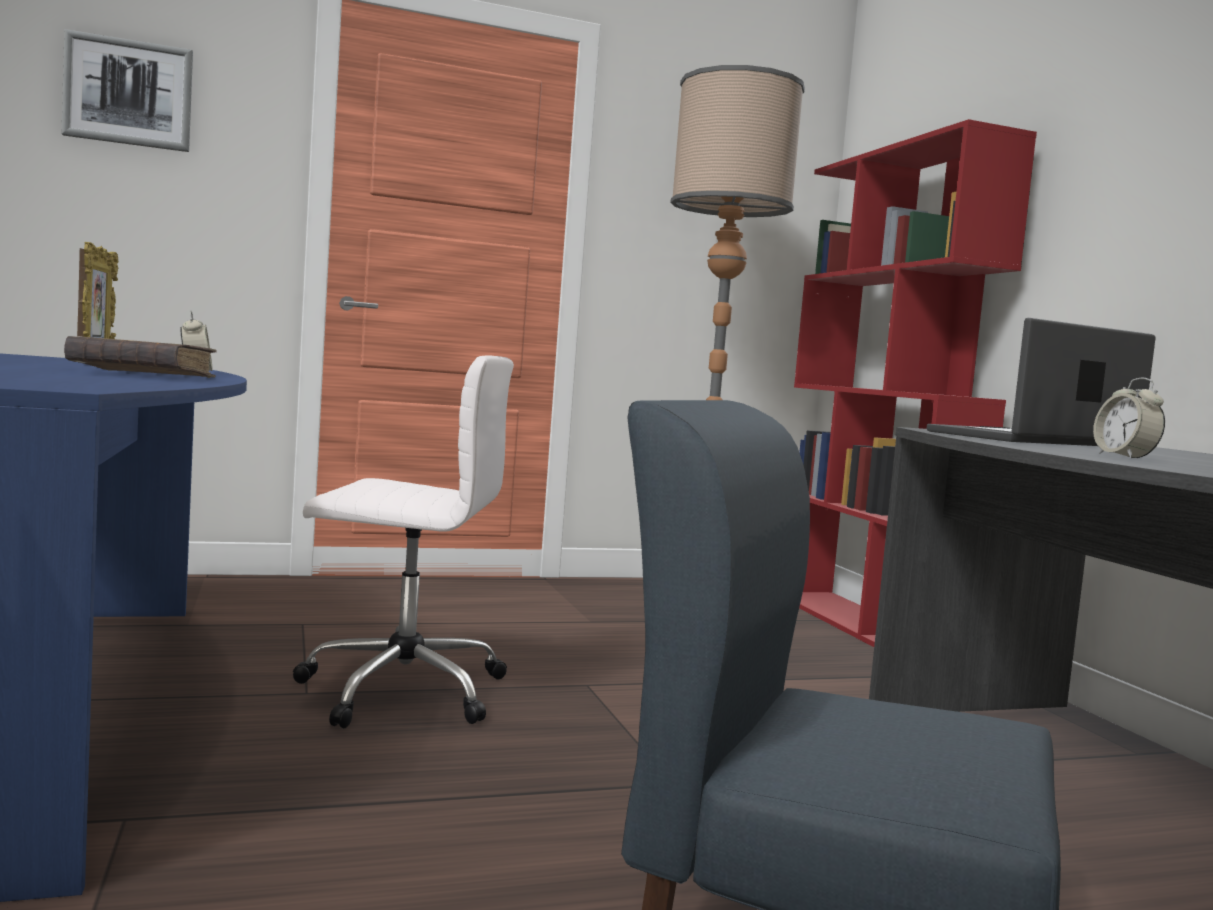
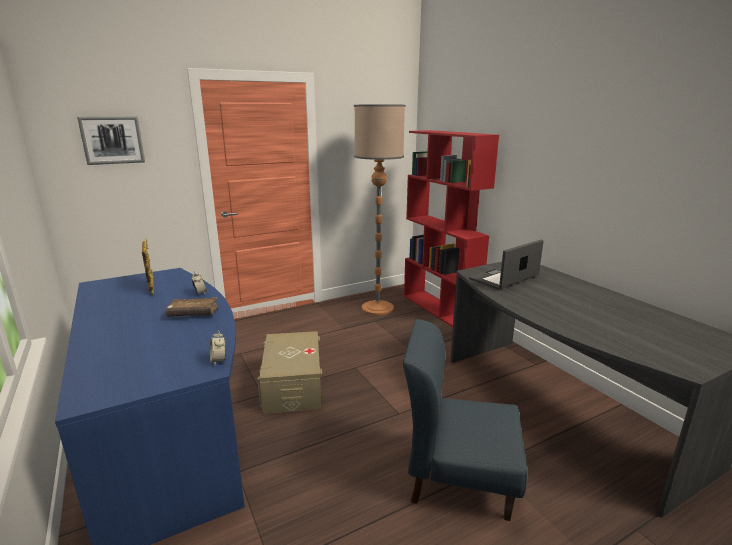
camera: 10 degrees left, 15 degrees up
white office chair [293,355,514,728] -> beige storage box [257,331,322,414]
alarm clock [1093,378,1165,458] -> alarm clock moved to [210,330,226,365]

